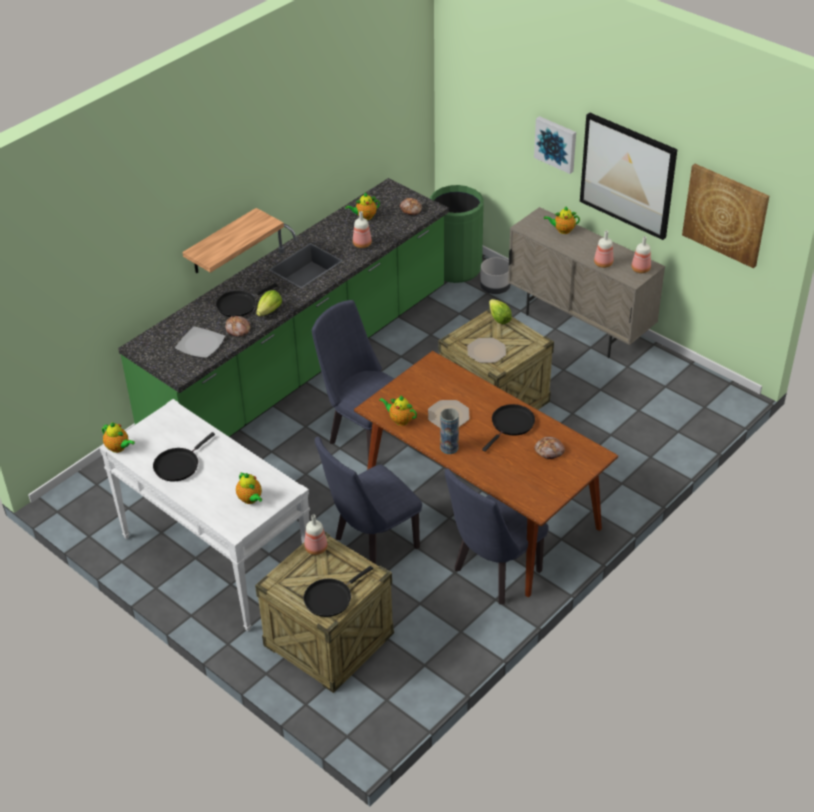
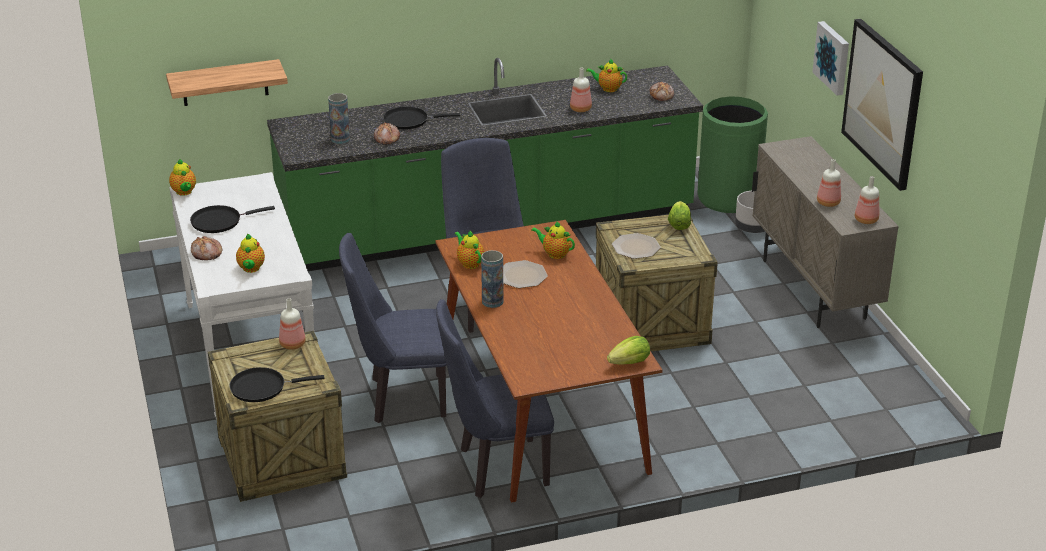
camera: 30 degrees right, 10 degrees down
plate [175,326,225,358] -> vase [328,93,350,144]
shelf [182,208,284,274] -> shelf moved to [166,59,288,106]
lettuce [256,290,282,316] -> lettuce moved to [607,336,650,365]
black frying pan [482,404,535,452] -> none
bread [534,437,565,459] -> bread moved to [191,236,223,260]
teapot [544,207,580,234] -> teapot moved to [531,220,575,259]
picture [682,164,769,268] -> none

